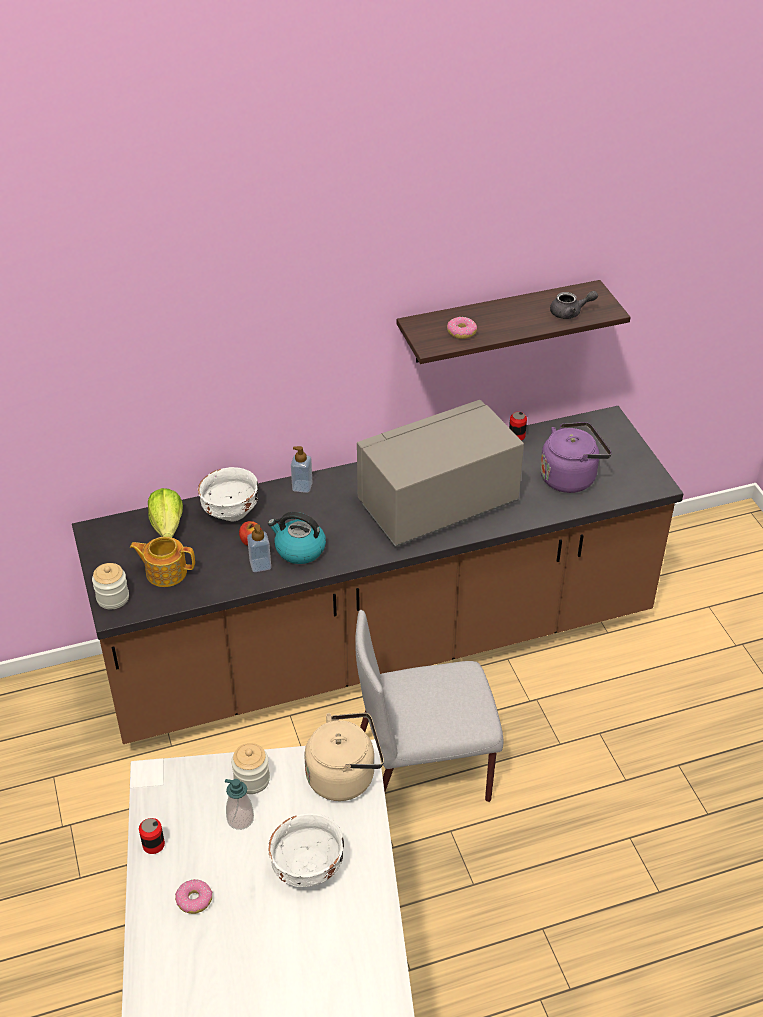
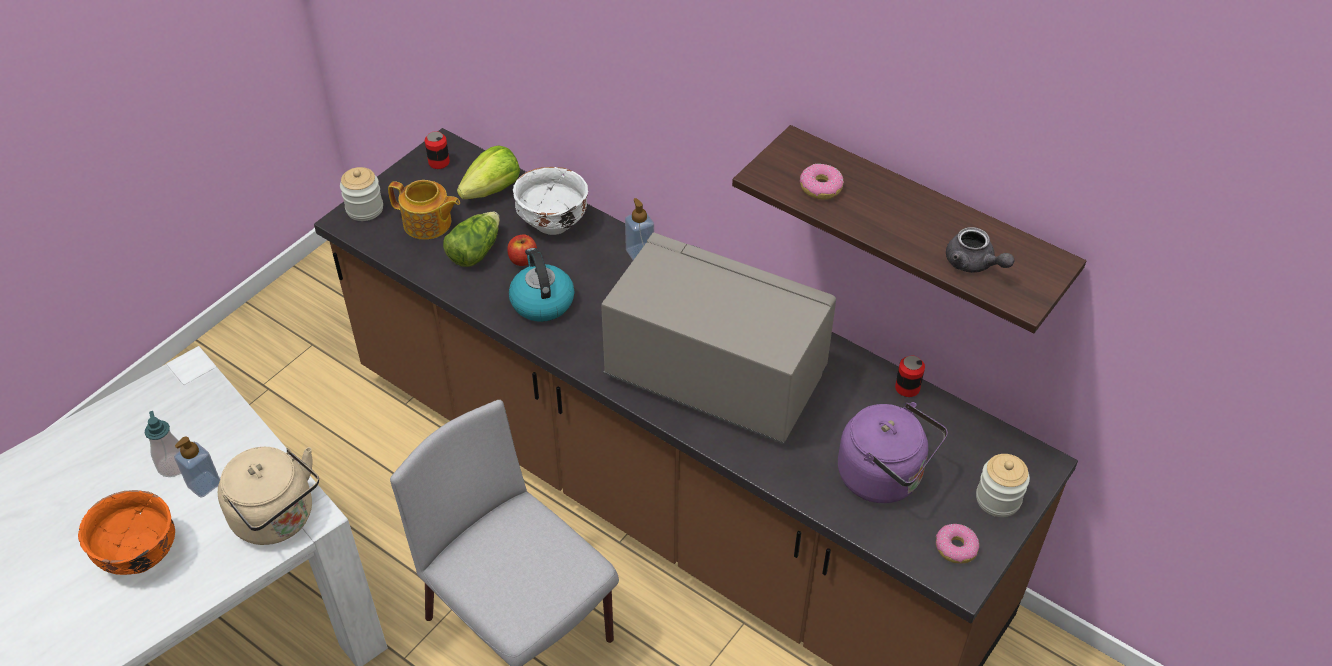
camera: 55 degrees right, 5 degrees up
teapot [130,537,195,587] -> teapot turned 135 degrees clockwise [388,180,460,240]
can [139,818,165,854] -> can moved to [425,131,450,169]
donut [175,879,212,914] -> donut moved to [936,524,979,564]
jar [231,743,270,794] -> jar moved to [976,454,1030,517]
soap dispenser [247,524,271,572] -> soap dispenser moved to [174,436,220,498]
white bowl [268,813,344,887] -> orange bowl [78,490,175,575]
none -> lettuce [443,212,500,267]

